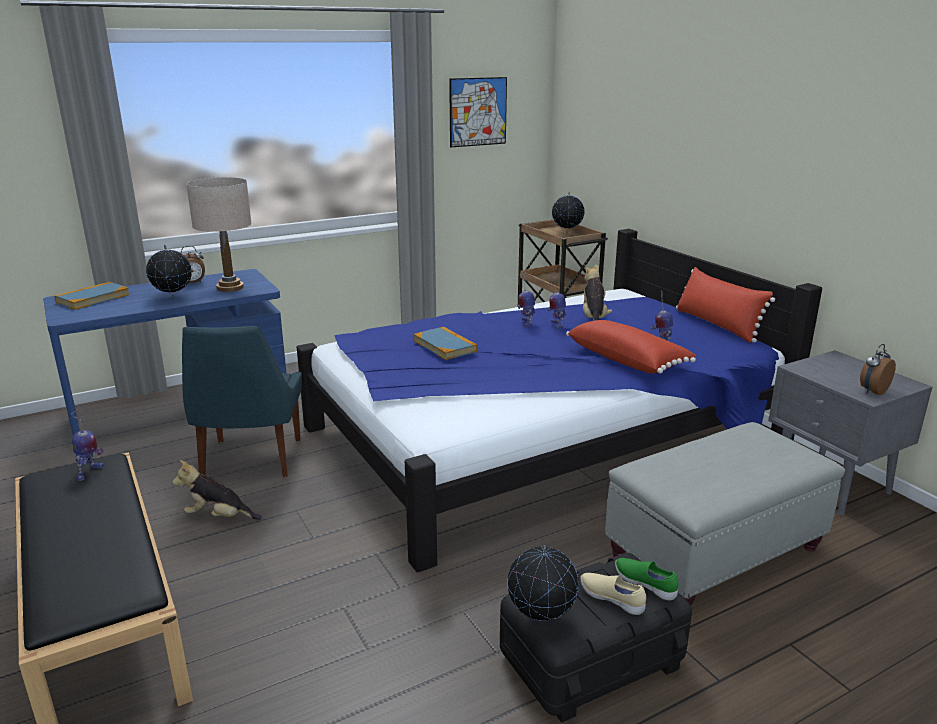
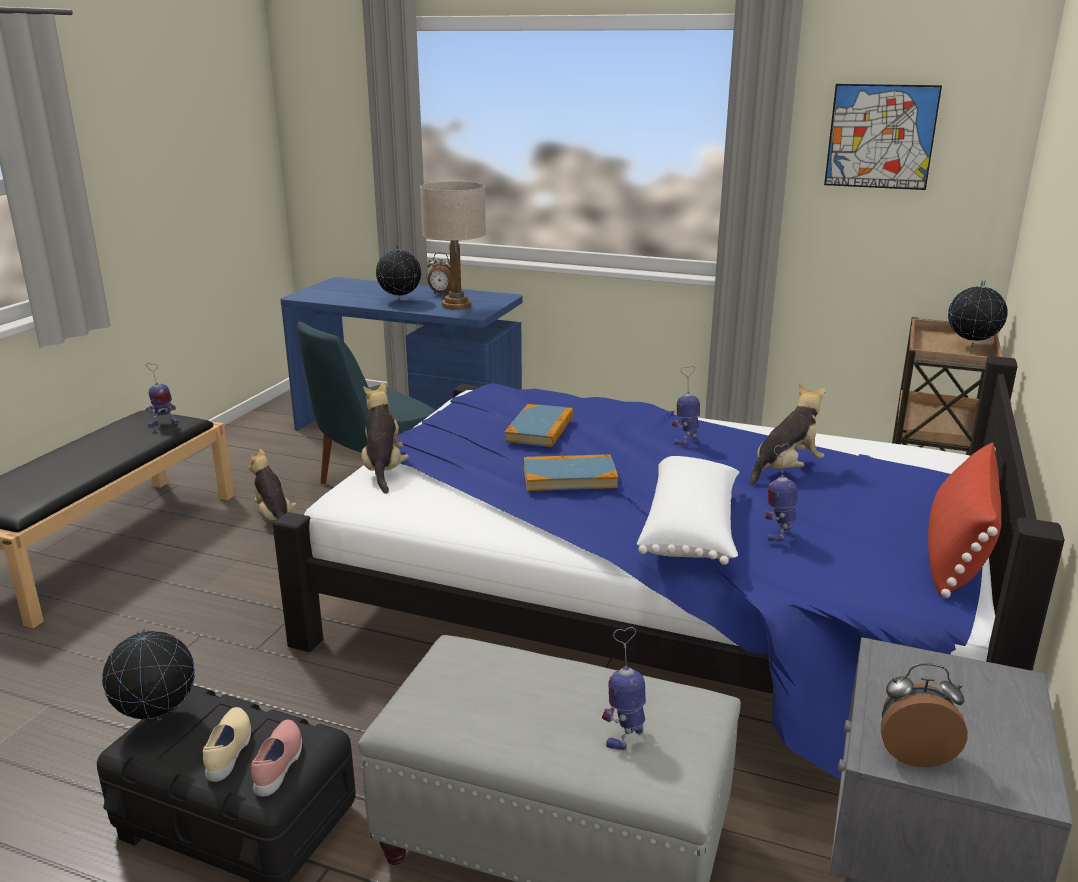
camera: 50 degrees right, 0 degrees up
book [55,282,130,310] -> book moved to [524,454,619,491]
toy robot [548,274,566,329] -> toy robot moved to [602,627,646,750]
red pillow [566,320,696,374] -> white pillow [637,456,739,565]
green shoe [615,558,679,600] -> pink shoe [251,720,302,797]
none -> plush toy [362,383,409,494]

